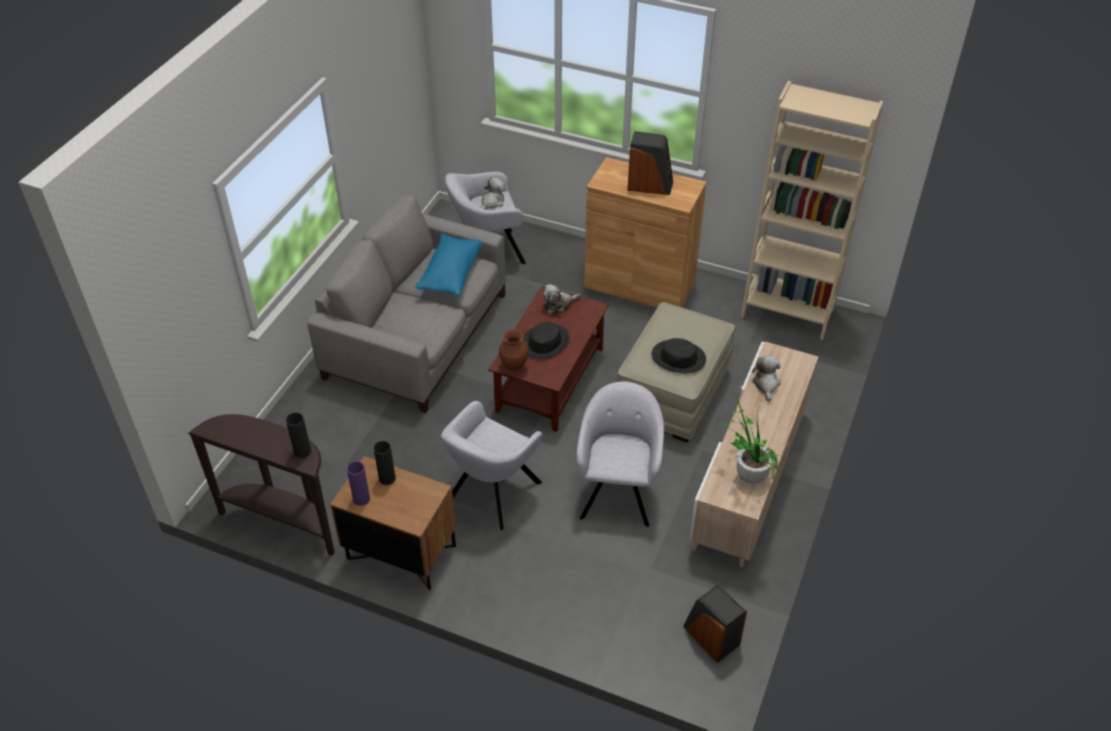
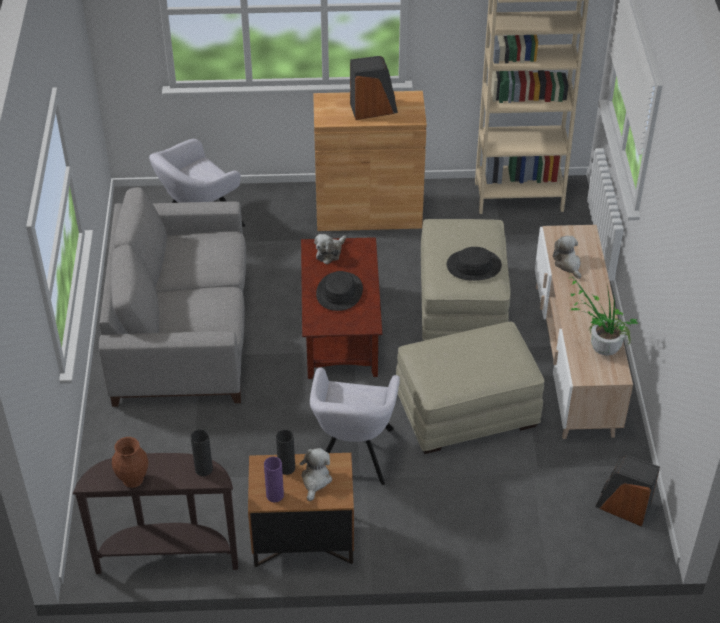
camera: 25 degrees left, 0 degrees up
blue pillow [415,234,483,296] -> none
plush toy [480,177,505,210] -> plush toy moved to [300,448,332,501]
brown vase [499,329,529,374] -> brown vase moved to [112,437,148,488]
grey armchair [577,382,664,527] -> beige ottoman [396,322,544,454]

